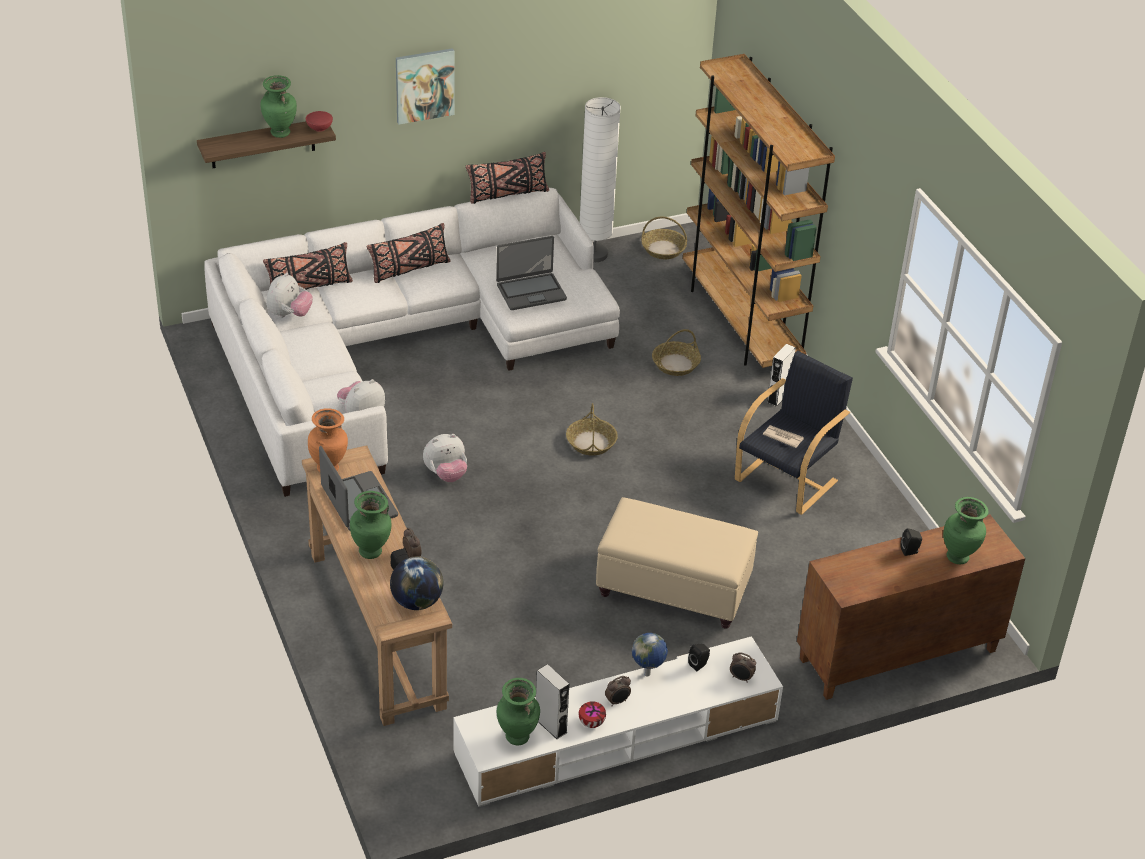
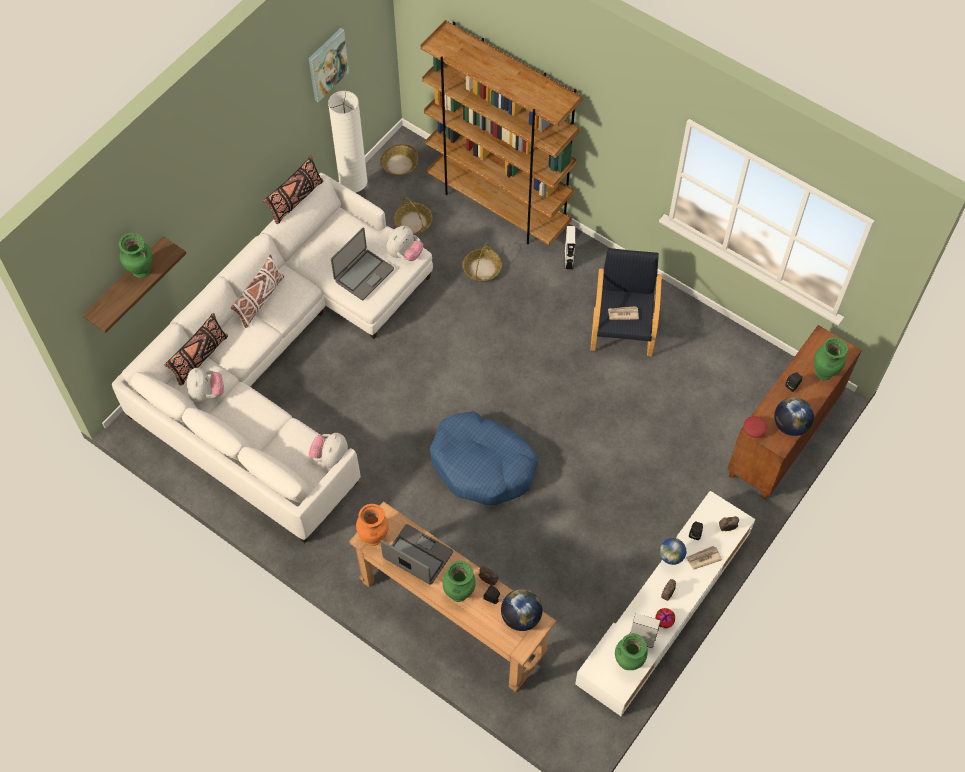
camera: 30 degrees left, 20 degrees up
red bowl [306,111,333,132] -> red bowl moved to [743,416,767,438]
black pillow [367,223,450,283] -> white pillow [231,254,284,328]
picture [396,48,454,125] -> picture moved to [309,28,349,102]
plush toy [423,434,467,482] -> plush toy moved to [386,226,423,261]
basket [566,403,618,456] -> basket moved to [394,197,432,235]
beige ottoman [596,497,758,629] -> none
none -> blue dog bed [429,411,538,505]
none -> newspaper [686,546,722,570]
none -> globe [774,397,814,436]

